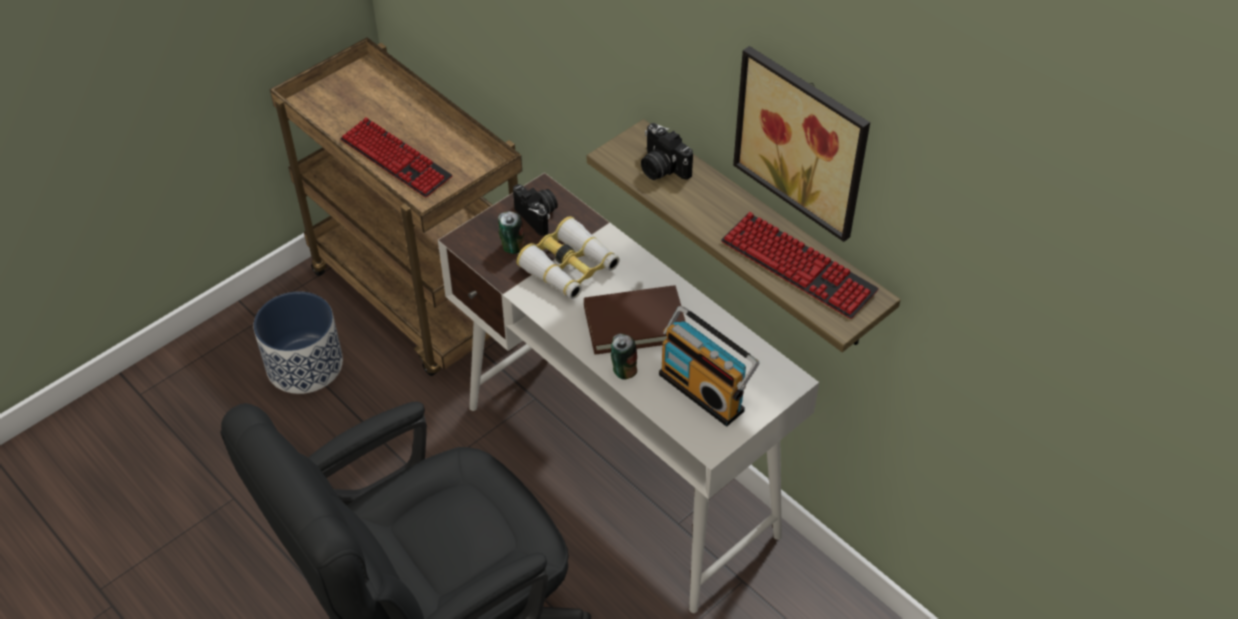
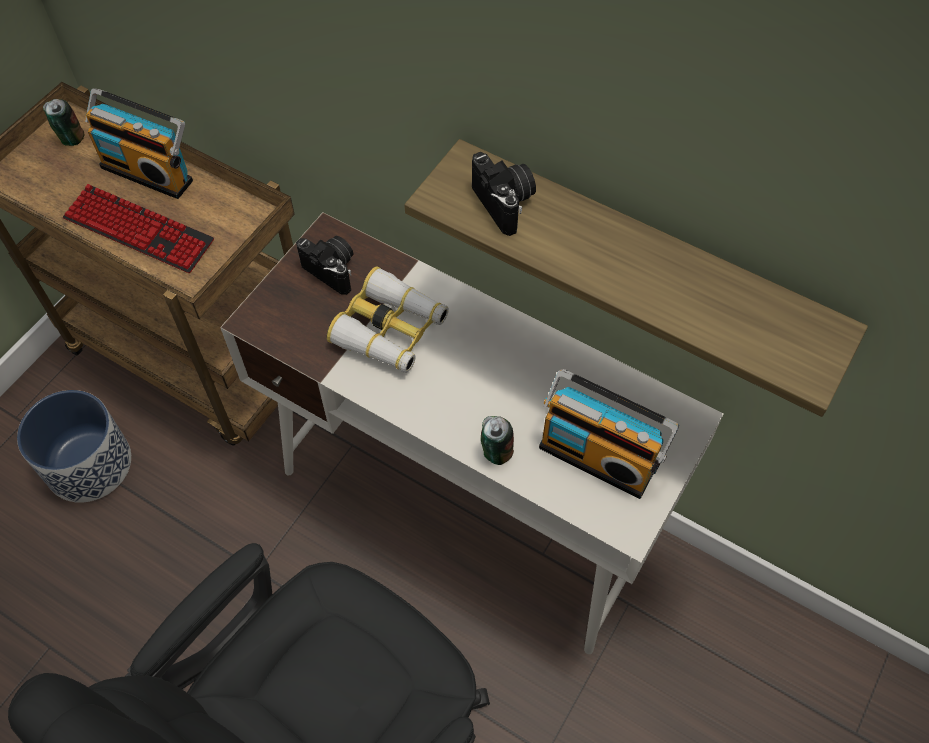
camera: 15 degrees left, 10 degrees up
can [498,211,525,254] -> can moved to [43,99,84,146]
brown book [584,285,686,355] -> none
camera [641,123,693,180] -> camera turned 150 degrees counterclockwise [472,152,536,236]
keyboard [721,212,879,319] -> none
picture [733,46,870,242] -> none
none -> radio [85,88,193,199]

